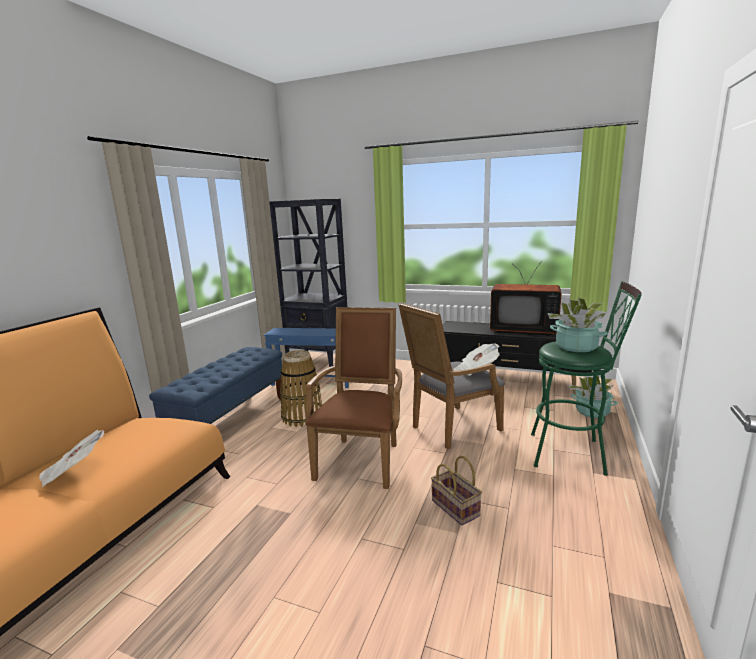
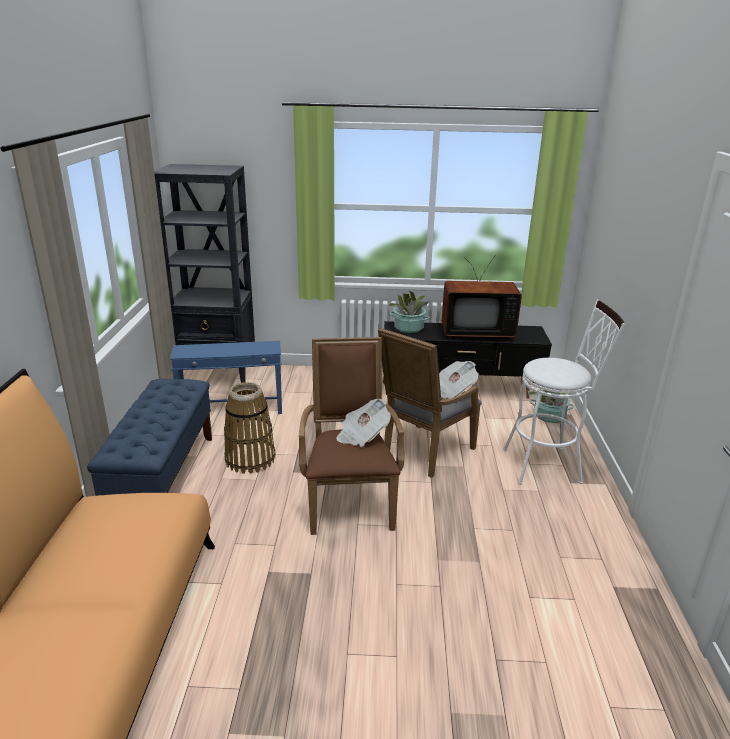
camera: 20 degrees left, 10 degrees up
newspaper [39,430,104,488] -> newspaper moved to [336,399,391,447]
basket [431,456,482,526] -> none
green stool [531,281,642,476] -> white stool [503,300,625,485]
potted plant [548,298,608,352] -> potted plant moved to [388,291,430,333]

